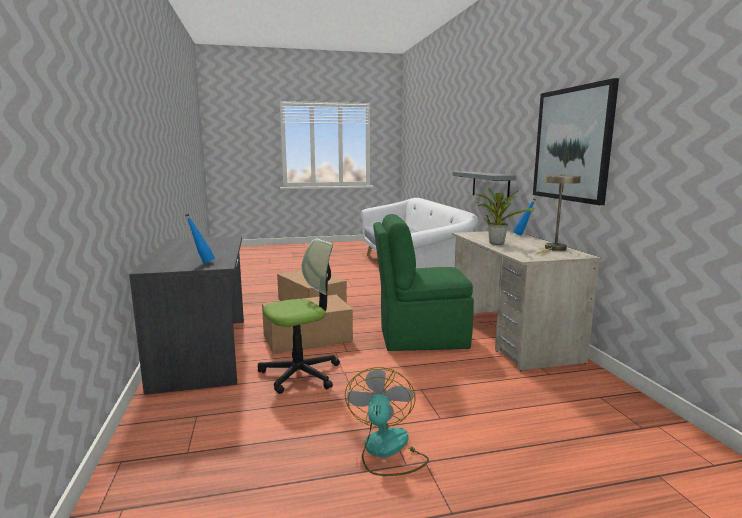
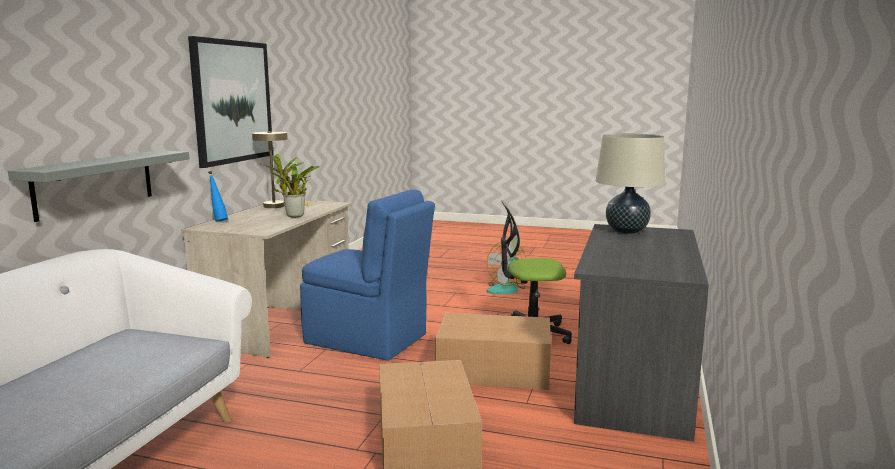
camera: 150 degrees left, 0 degrees up
blue bottle [185,214,215,264] -> beige table lamp [596,134,665,234]
green chair [373,214,474,351] -> blue chair [300,189,435,361]

